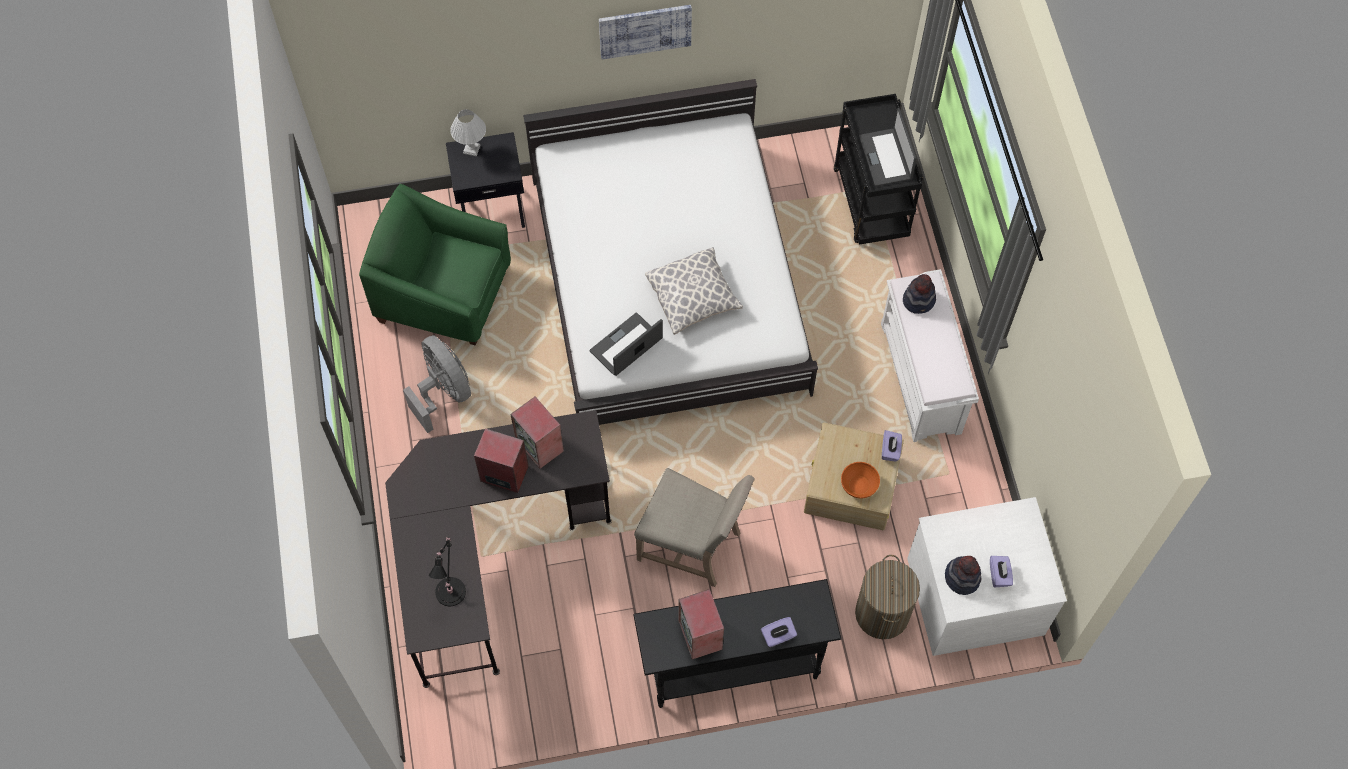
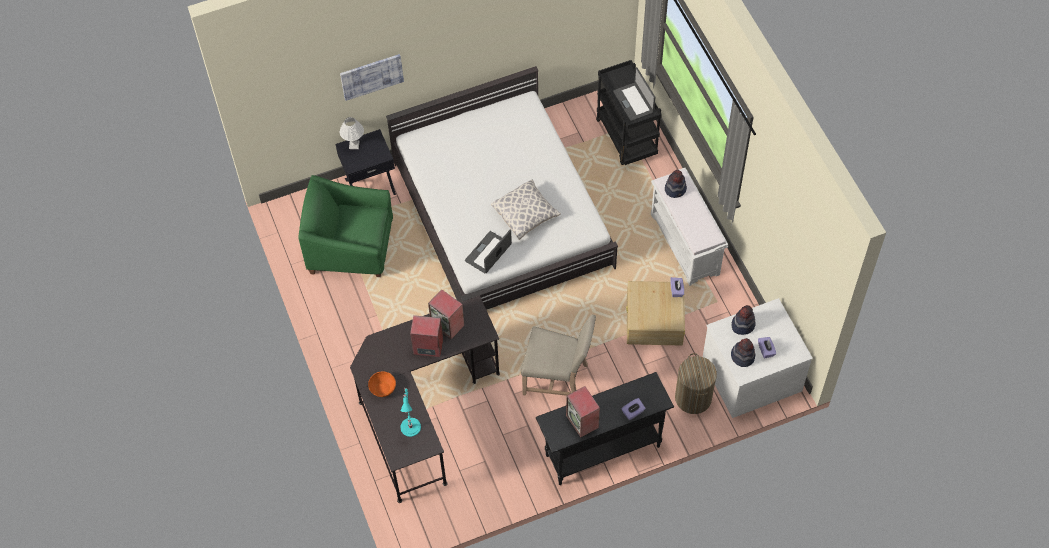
camera: 10 degrees left, 5 degrees down
grey fan [403,335,471,433] -> none
black table lamp [429,537,466,606] -> turquoise table lamp [400,388,421,437]
picture [599,5,692,60] -> picture moved to [340,54,404,101]
orange bowl [841,462,880,498] -> orange bowl moved to [368,372,396,397]
none -> hat [732,305,756,335]

